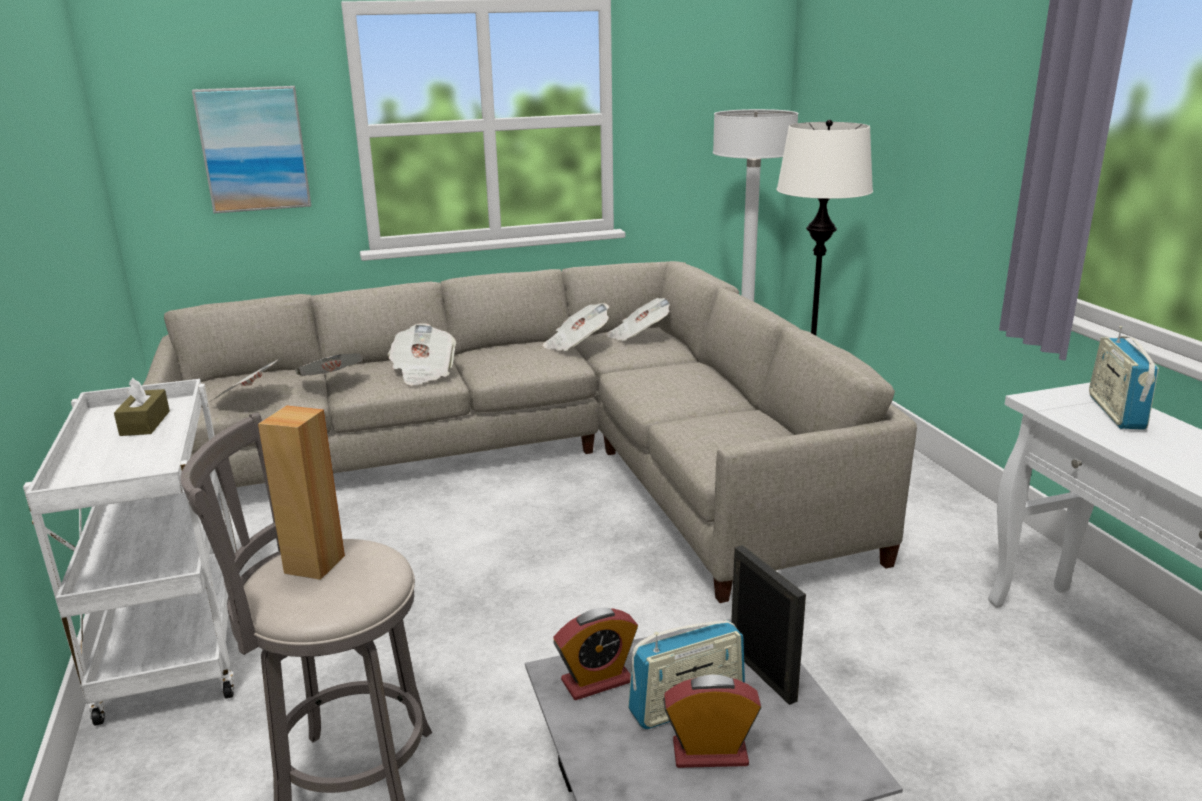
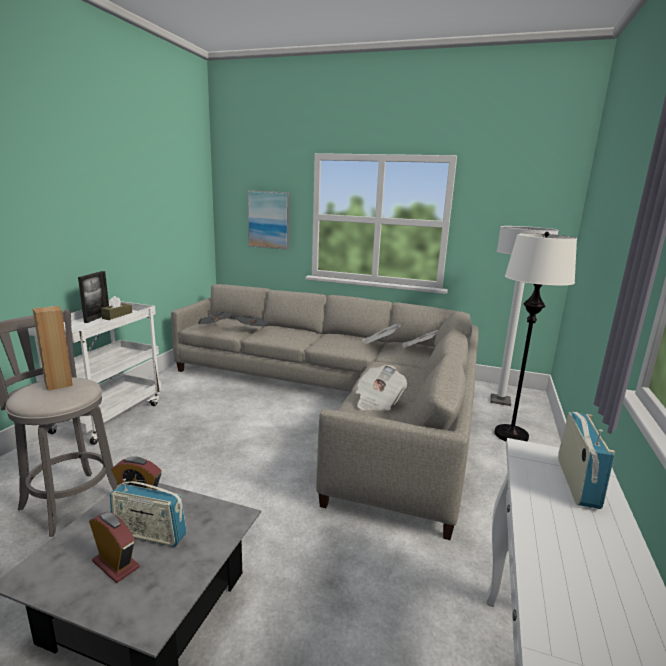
camera: 35 degrees right, 5 degrees down
newspaper [388,323,456,386] -> newspaper moved to [356,365,407,411]
picture frame [731,545,806,705] -> picture frame moved to [78,271,109,323]
radio [1089,326,1159,430] -> radio turned 150 degrees clockwise [558,412,615,509]

